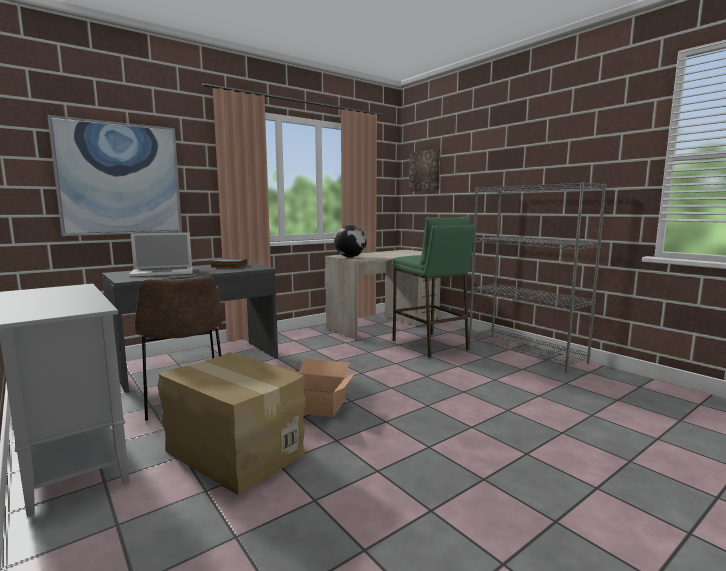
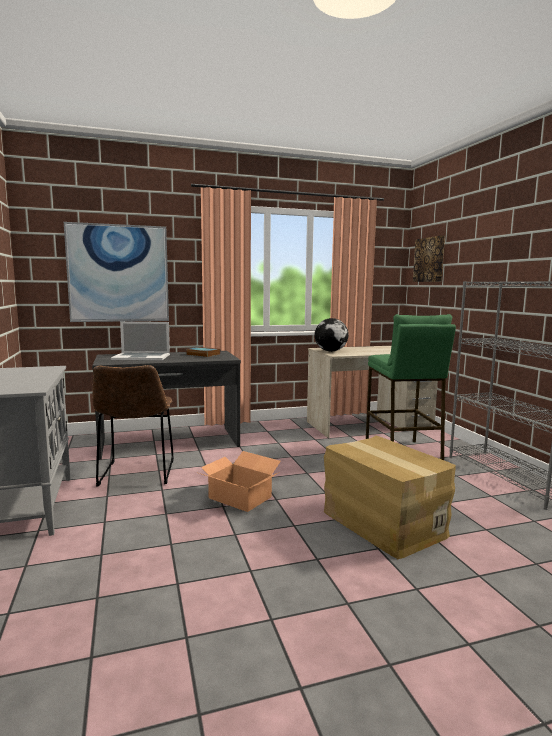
camera: 20 degrees right, 0 degrees up
cardboard box [158,352,306,495] -> cardboard box moved to [324,436,456,559]

